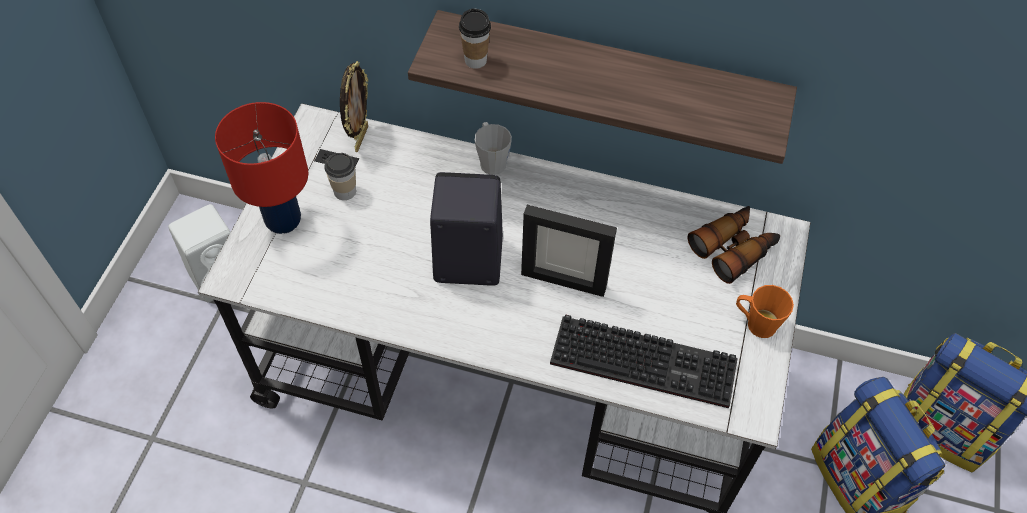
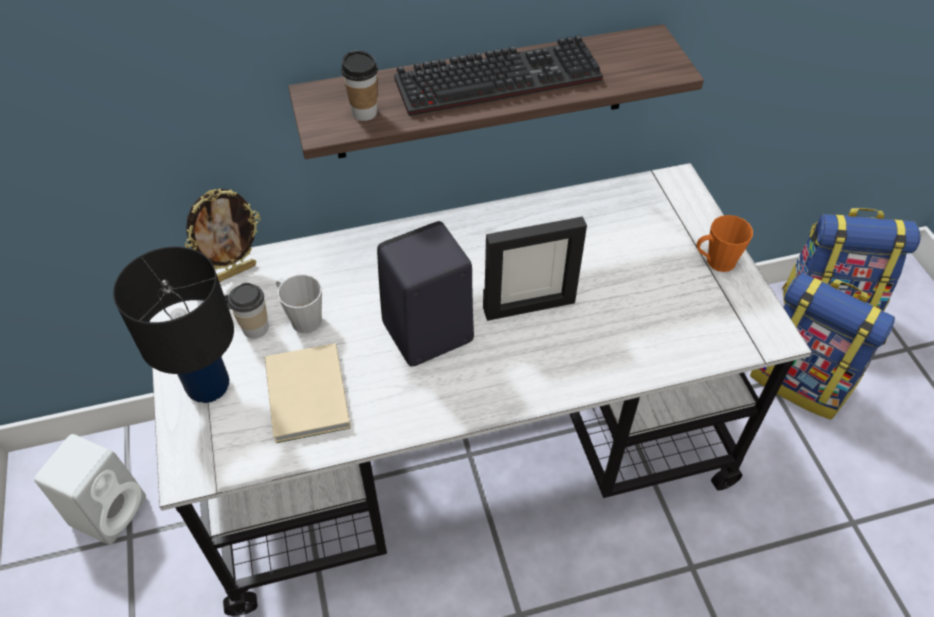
camera: 30 degrees left, 5 degrees down
red table lamp [215,102,308,234] -> black table lamp [113,247,234,403]
picture frame [340,61,368,152] -> picture frame turned 75 degrees clockwise [185,188,261,282]
grey mug [475,122,512,175] -> grey mug moved to [276,274,322,333]
keyboard [550,315,738,408] -> keyboard moved to [394,35,603,116]
binoculars [688,206,780,284] -> none
none -> beige book [265,343,351,443]

